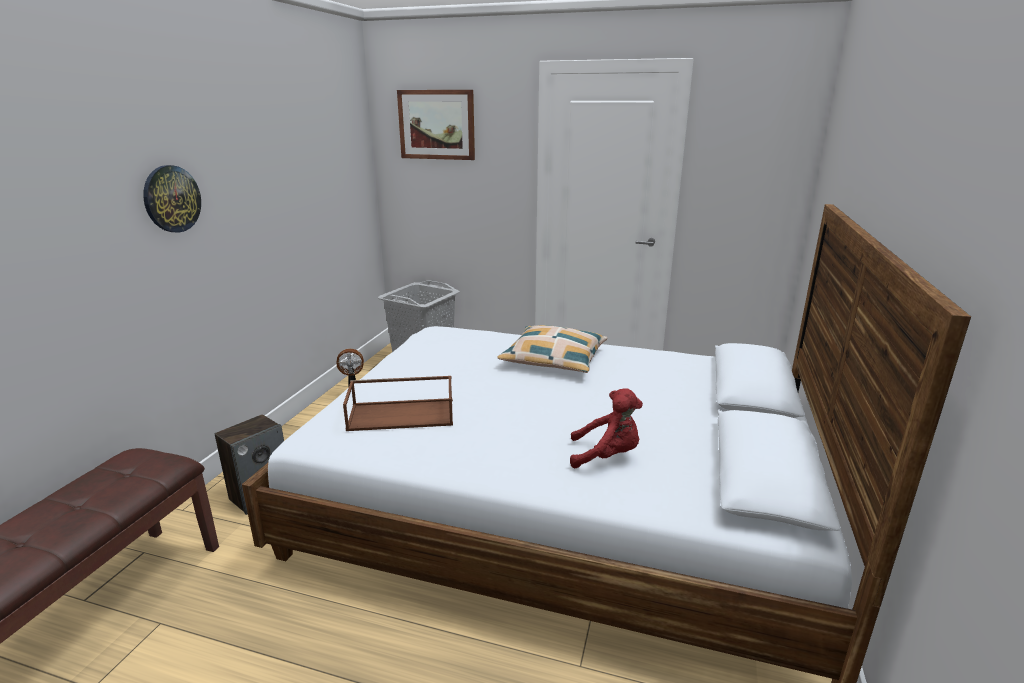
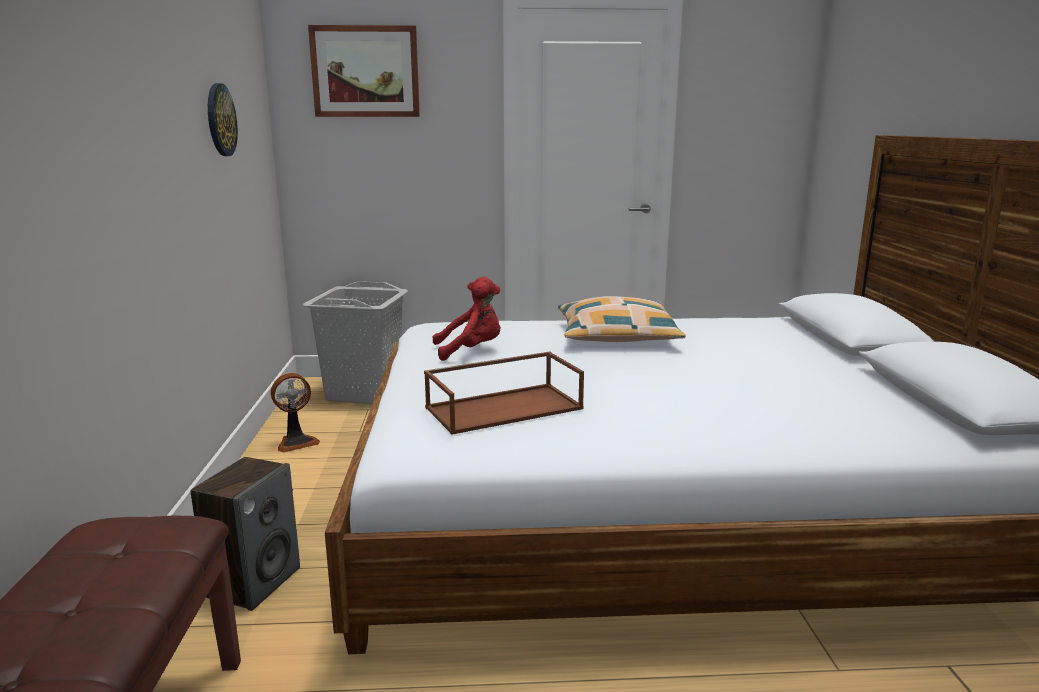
camera: 20 degrees left, 5 degrees down
wall clock [143,165,201,232] -> wall clock moved to [208,83,238,156]
red plush toy [570,388,643,468] -> red plush toy moved to [432,277,501,361]

